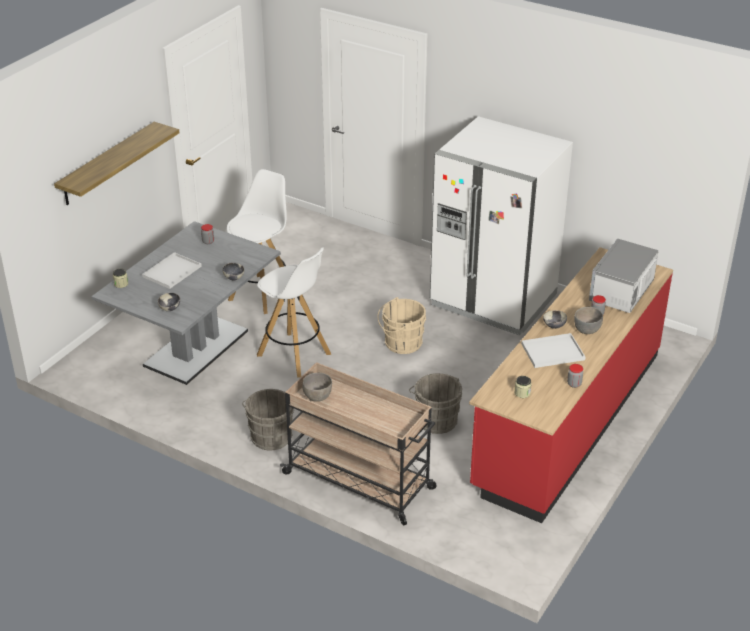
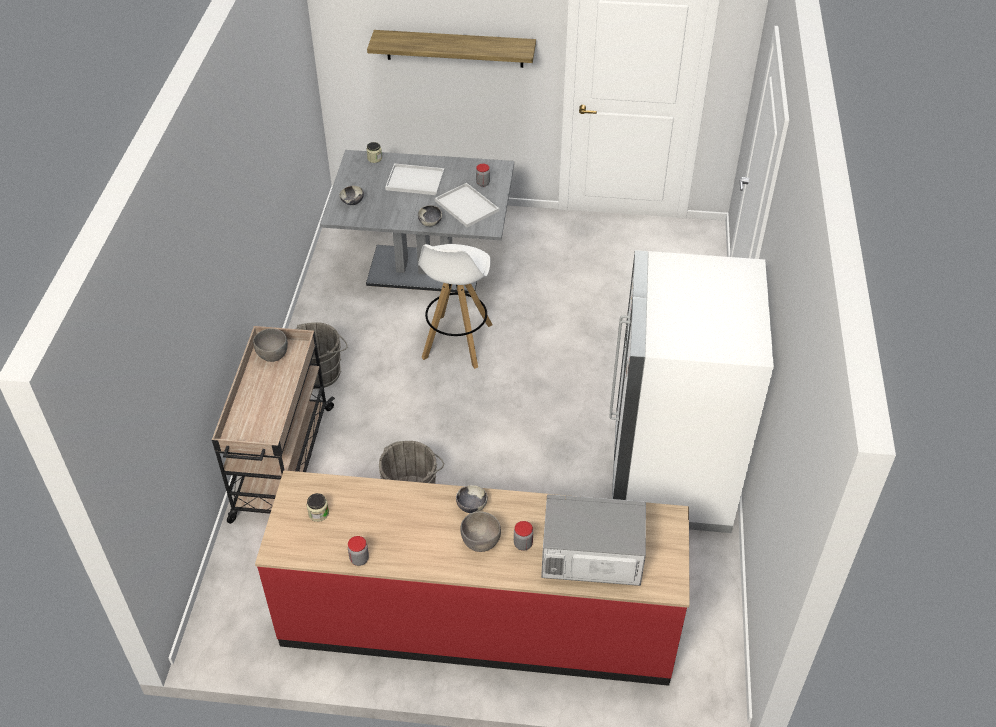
camera: 65 degrees right, 10 degrees up
white stool [227,169,287,314] -> none
beige bucket [378,297,426,354] -> none
white tray [521,333,586,368] -> white tray moved to [435,183,499,227]

